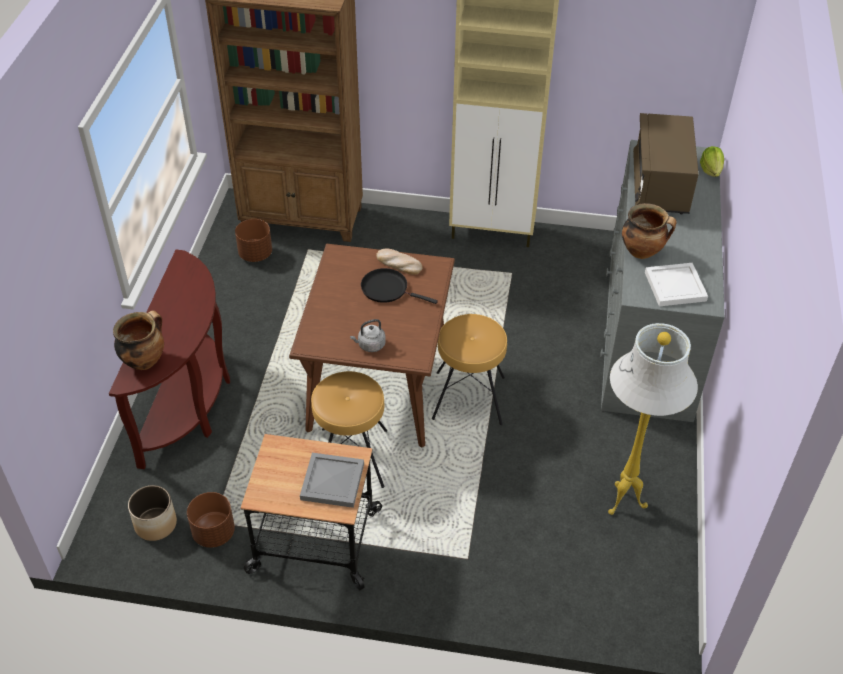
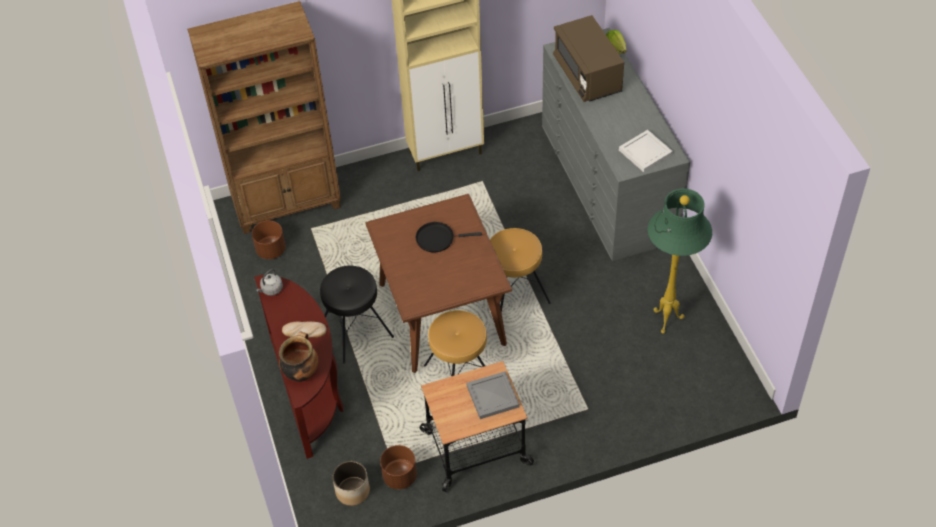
camera: 25 degrees left, 5 degrees up
grey kettle [350,319,386,352] -> grey kettle moved to [256,269,283,296]
bread [376,248,422,275] -> bread moved to [282,321,326,338]
white floor lamp [608,323,698,515] -> green floor lamp [648,188,712,334]
cooking pot [622,203,677,259] -> none
none -> black stool [320,266,394,364]

